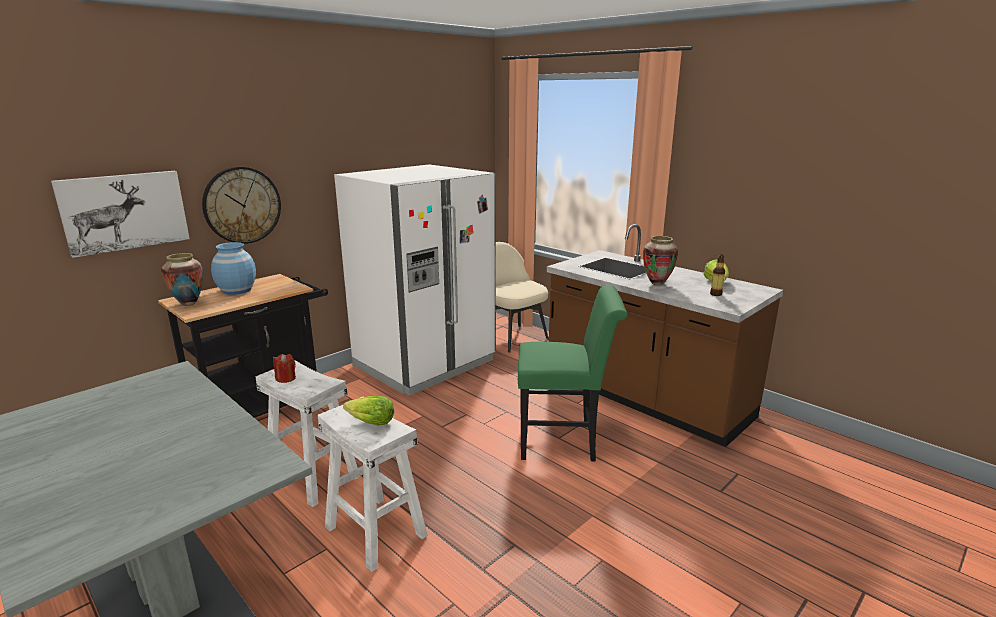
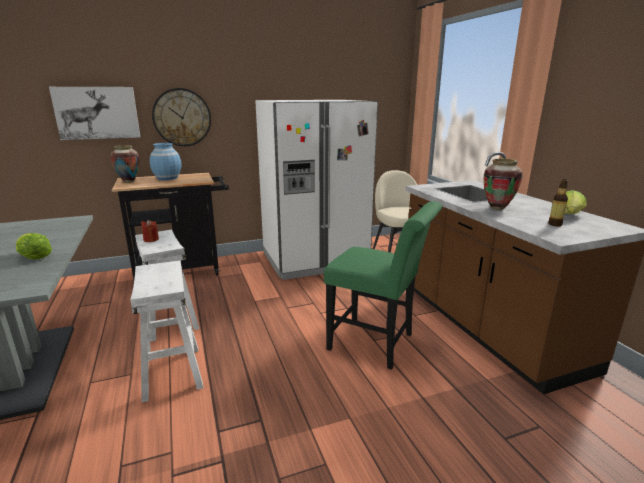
camera: 25 degrees right, 0 degrees up
lettuce [343,396,394,425] -> lettuce moved to [16,233,52,260]

